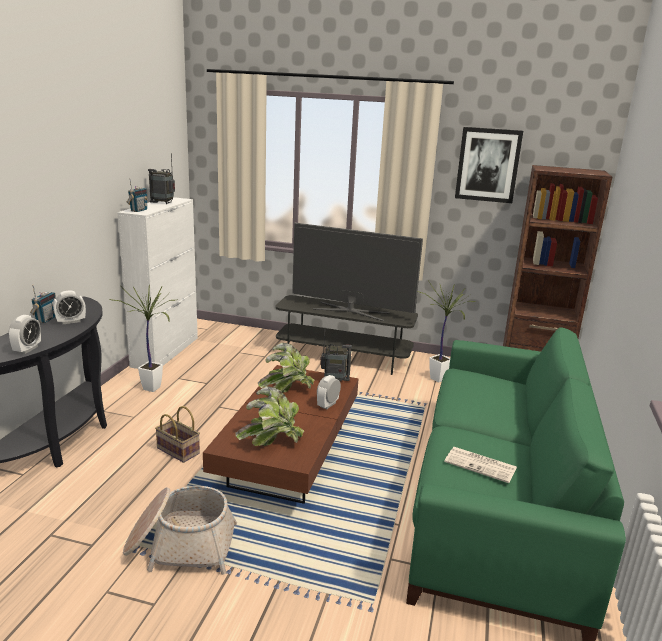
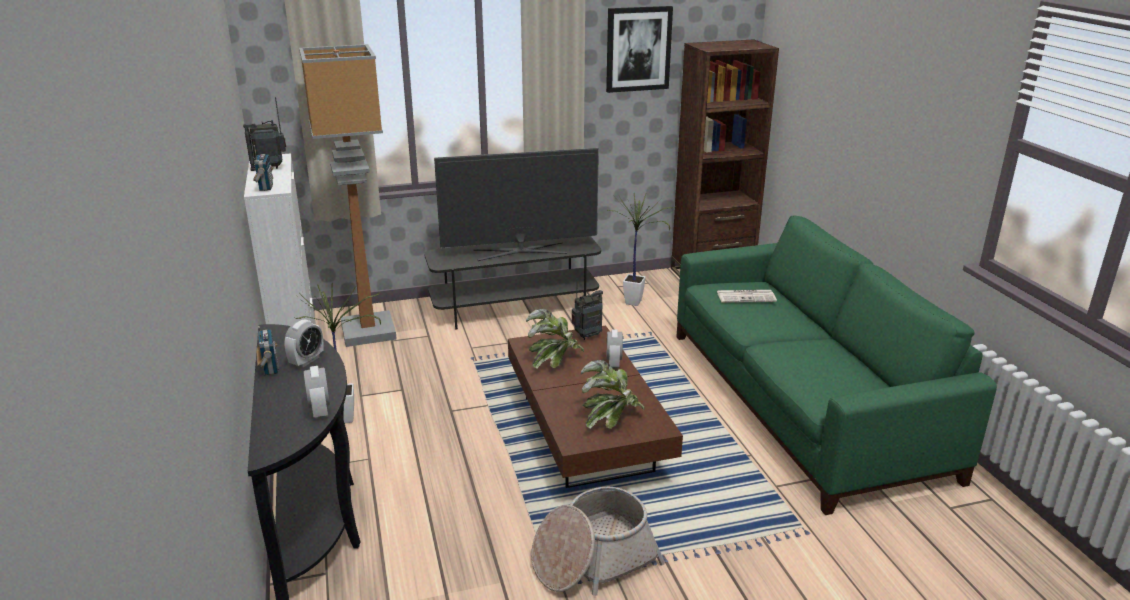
camera: 30 degrees left, 5 degrees up
basket [155,406,200,463] -> none
newspaper [444,447,517,483] -> newspaper moved to [717,290,777,303]
none -> floor lamp [299,44,397,347]

